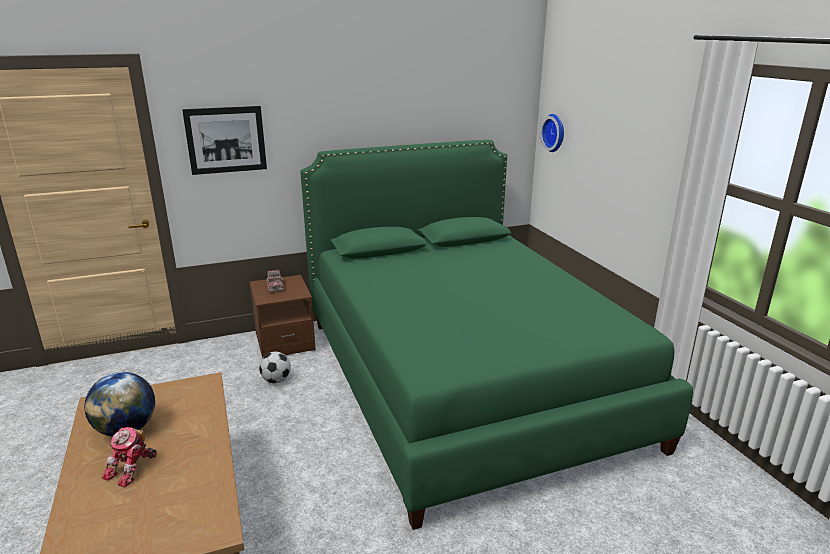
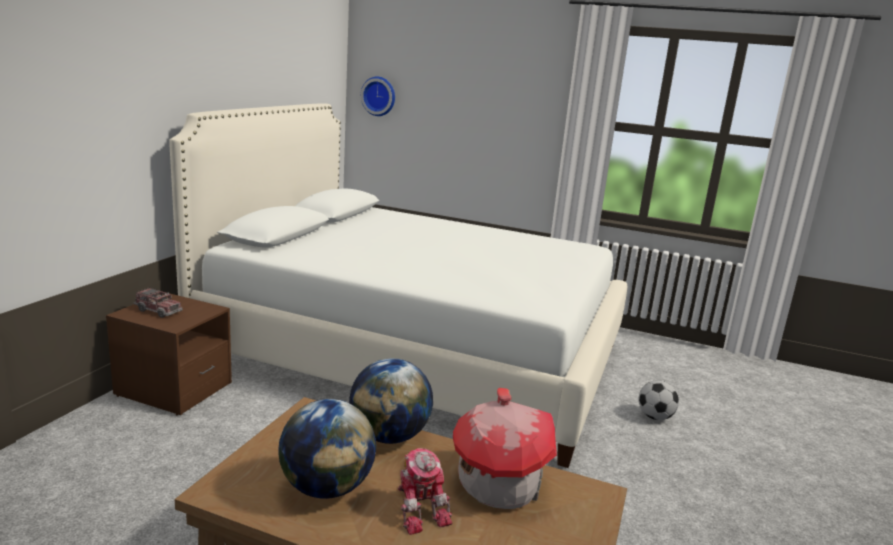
camera: 50 degrees left, 5 degrees down
picture [182,106,267,175] -> none
football [259,352,291,383] -> football moved to [638,380,679,420]
green bed [300,140,693,530] -> white bed [170,103,627,468]
none -> globe [349,358,433,444]
none -> toy house [453,388,557,509]

